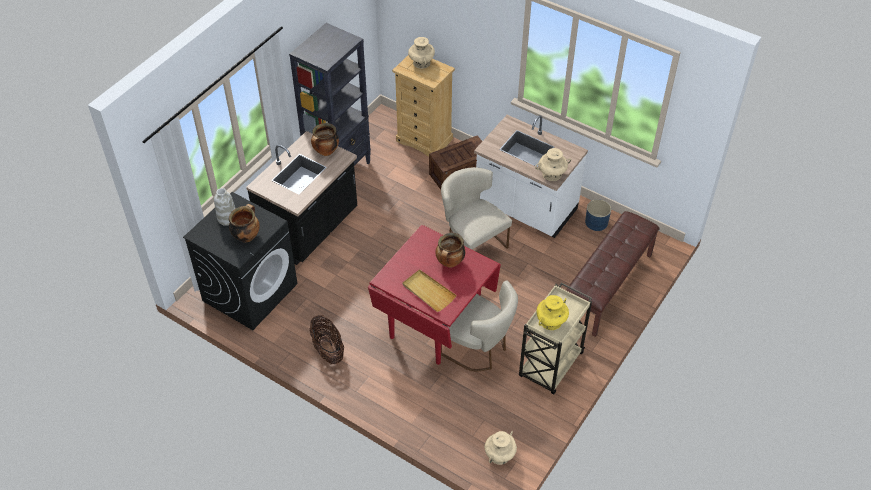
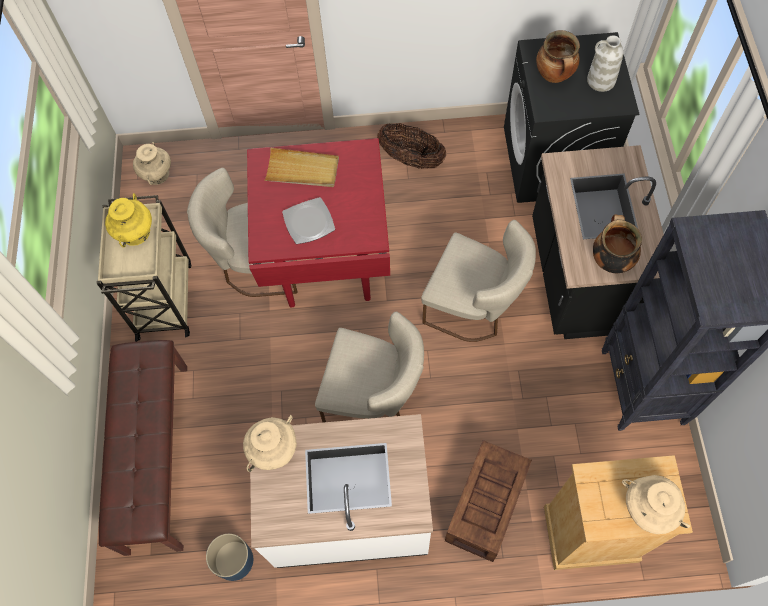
camera: 145 degrees right, 15 degrees up
cooking pot [436,233,465,268] -> plate [282,197,335,244]
none -> beige chair [421,220,536,342]

